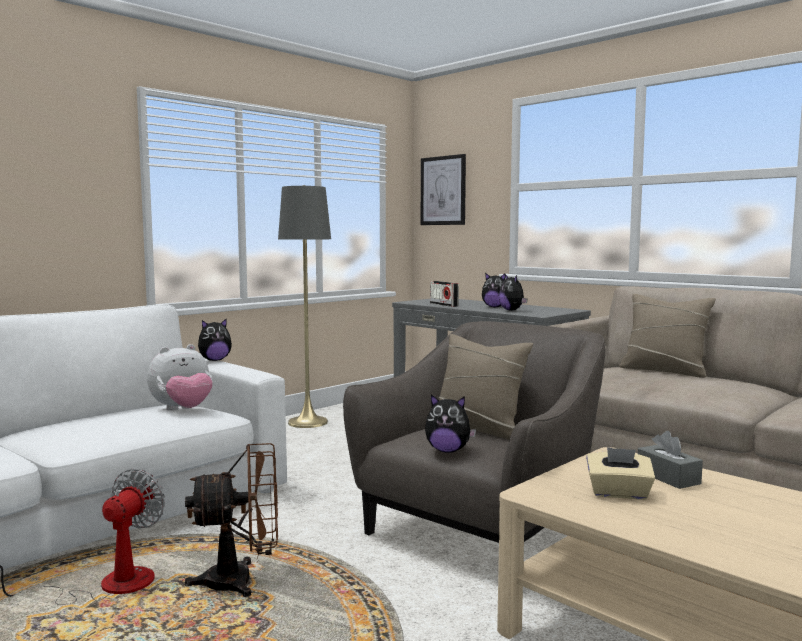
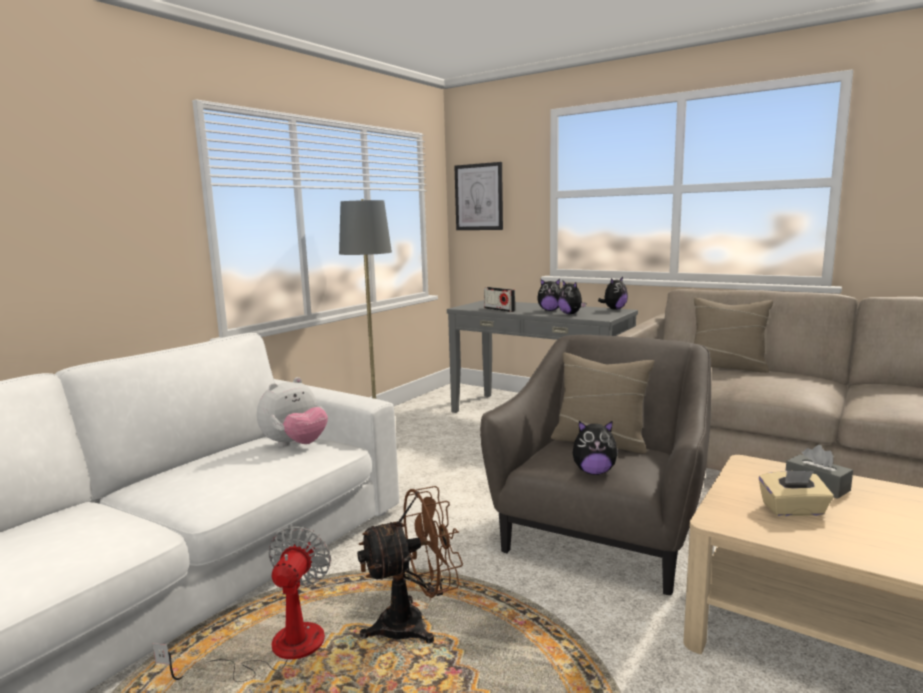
camera: 10 degrees left, 5 degrees up
plush toy [198,318,232,361] -> plush toy moved to [598,277,628,310]

